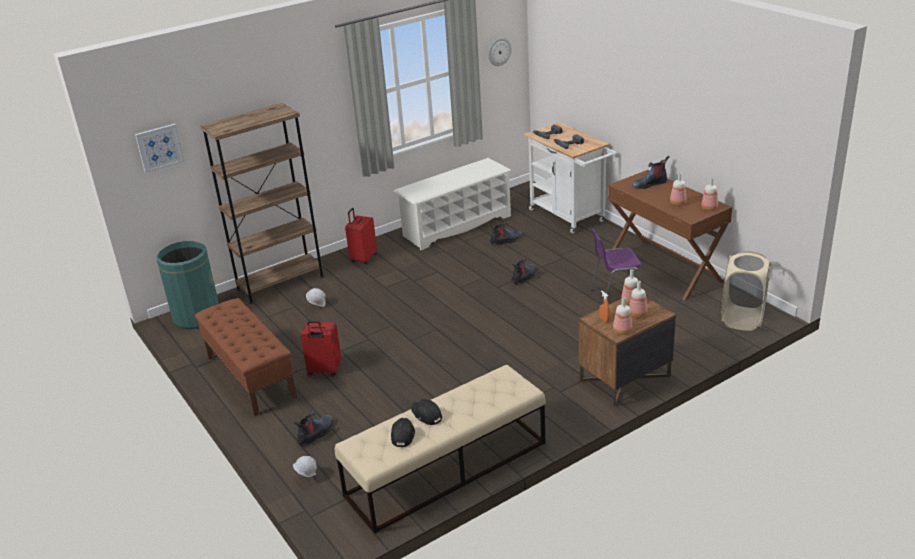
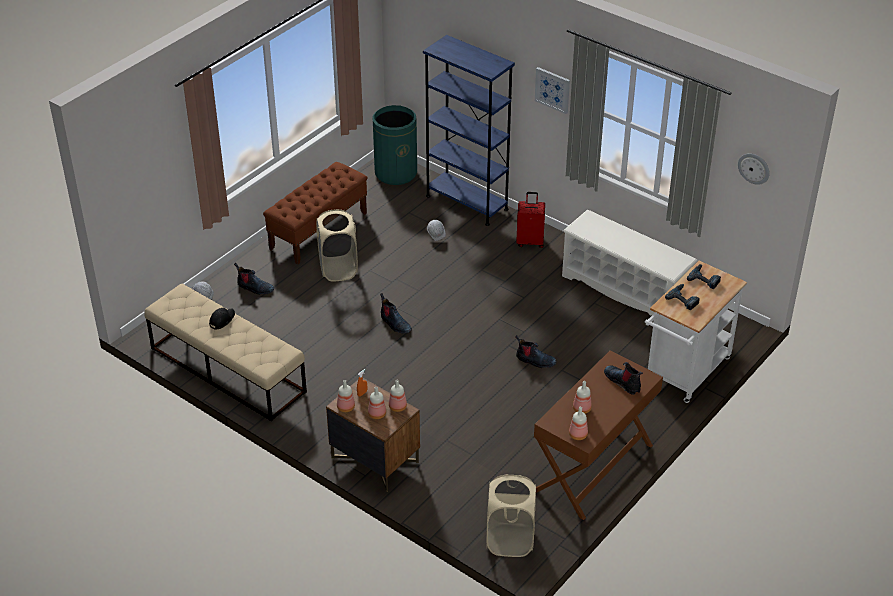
camera: 70 degrees right, 10 degrees up
picture [135,124,185,173] -> picture moved to [535,67,570,114]
brown bookcase [200,103,324,304] -> blue bookcase [423,35,515,226]
red suitcase [300,321,342,376] -> beige laundry basket [316,209,358,281]
black cap [391,418,415,447] -> none
boot [488,222,522,245] -> boot moved to [380,293,412,334]
purple chair [590,229,643,304] -> none

